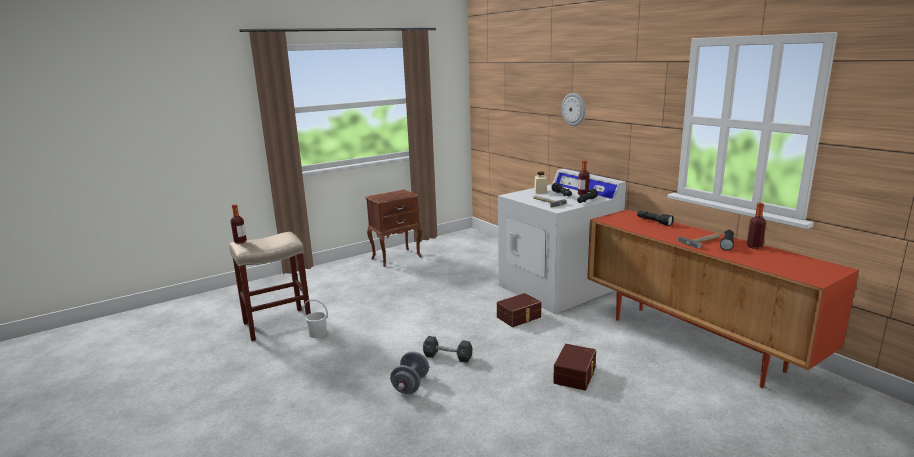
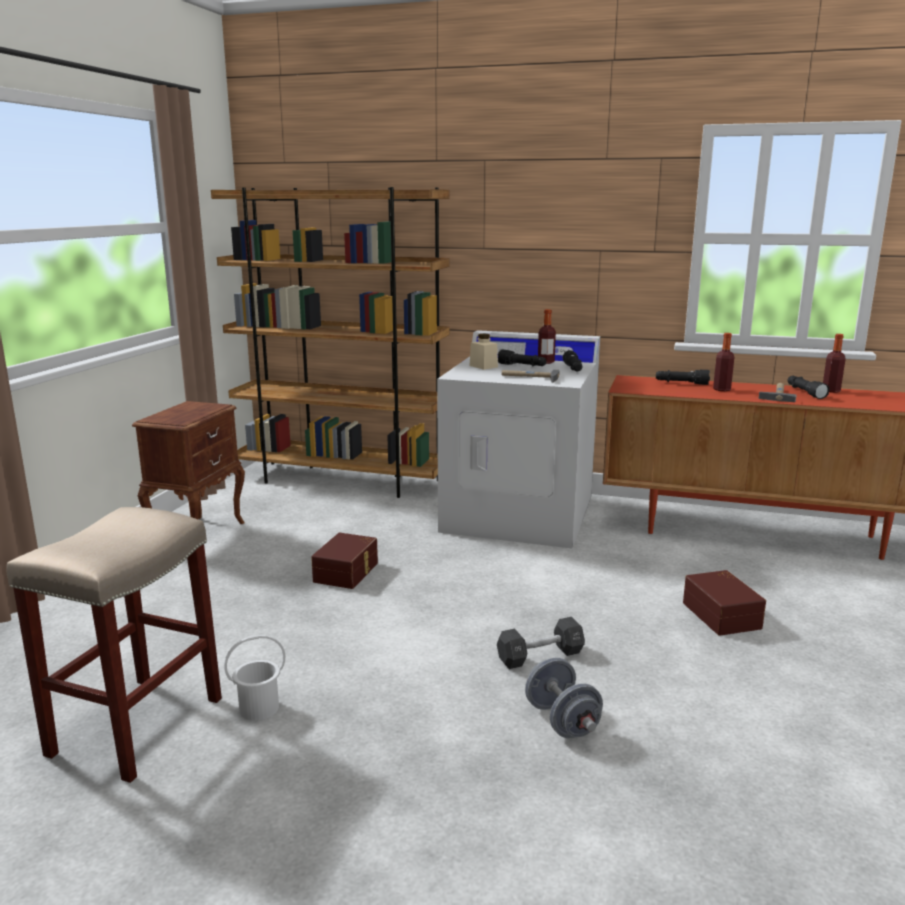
camera: 40 degrees left, 0 degrees up
bottle [230,204,247,243] -> bottle moved to [713,333,734,391]
brown storage box [497,293,541,327] -> brown storage box moved to [311,533,378,589]
wall clock [561,93,585,126] -> none
none -> brown bookcase [211,187,450,498]

